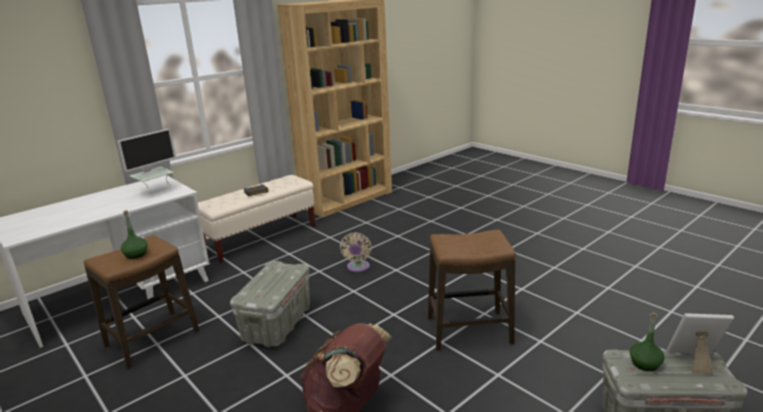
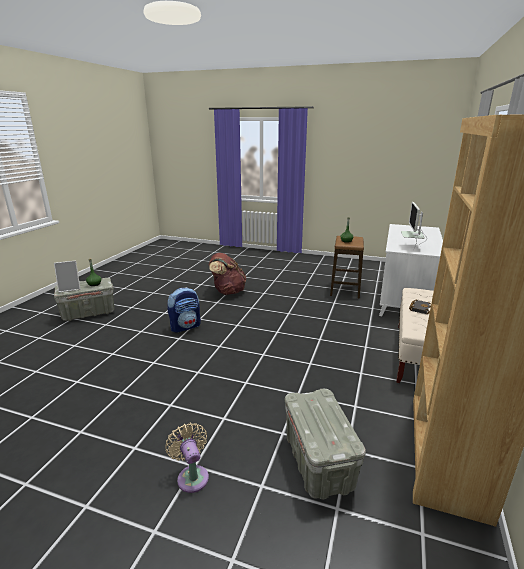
camera: 150 degrees right, 0 degrees up
grey storage box [230,261,310,347] -> grey storage box moved to [285,389,366,499]
beige fan [340,233,372,272] -> beige fan moved to [165,423,209,493]
stool [428,230,516,351] -> backpack [167,287,201,333]

